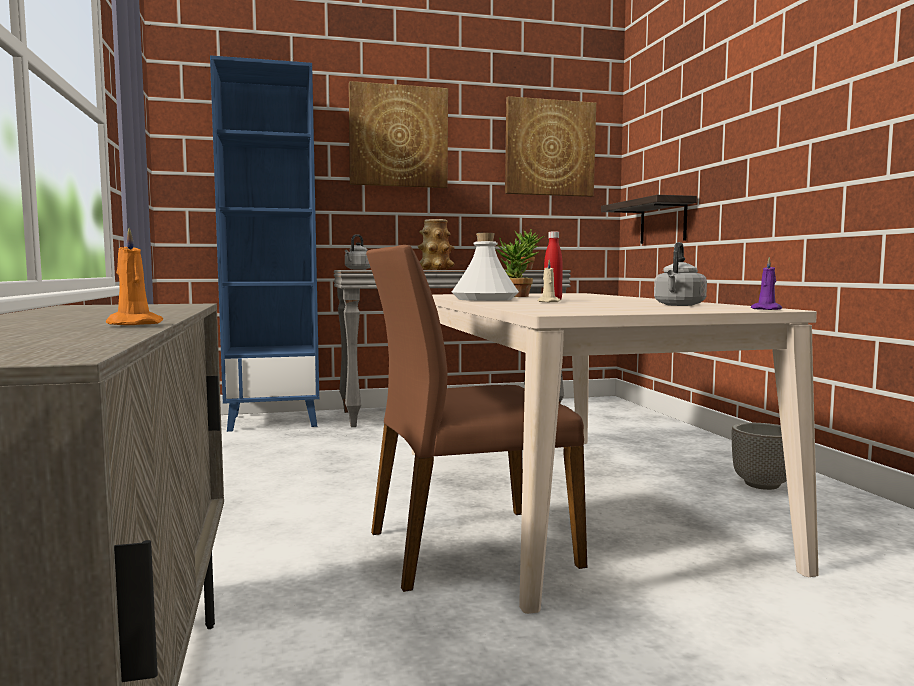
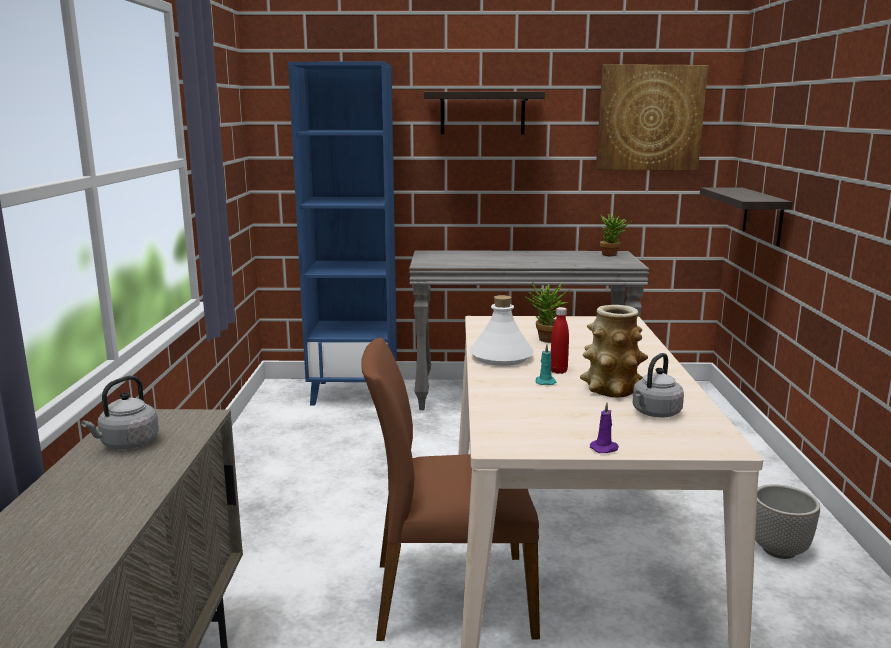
camera: 15 degrees right, 10 degrees up
orange candle [106,228,163,325] -> none
grey kettle [345,234,370,270] -> grey kettle moved to [81,376,159,449]
picture [349,81,448,188] -> shelf [424,92,545,134]
vase [418,219,455,270] -> vase moved to [580,305,648,397]
beige candle [538,259,561,302] -> turquoise candle [536,345,556,385]
purple candle [751,257,782,310] -> purple candle moved to [590,403,619,453]

